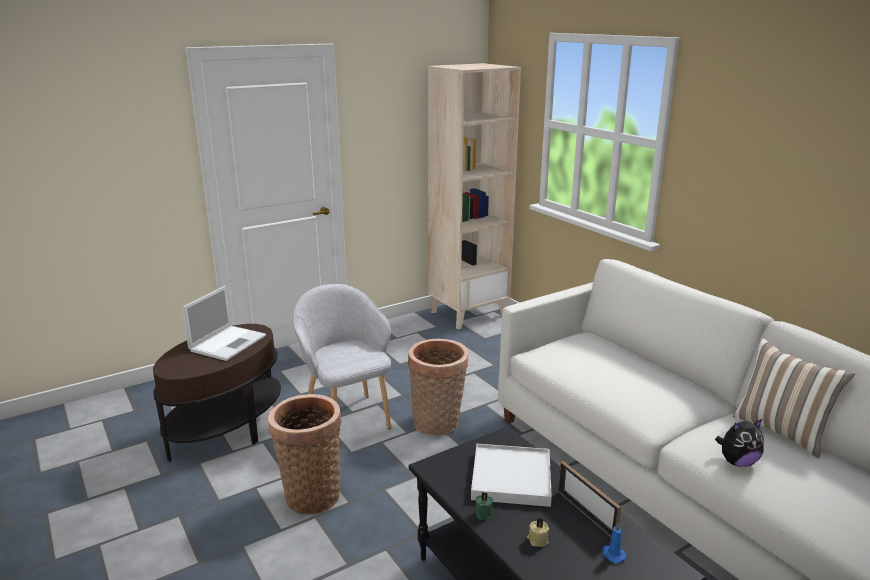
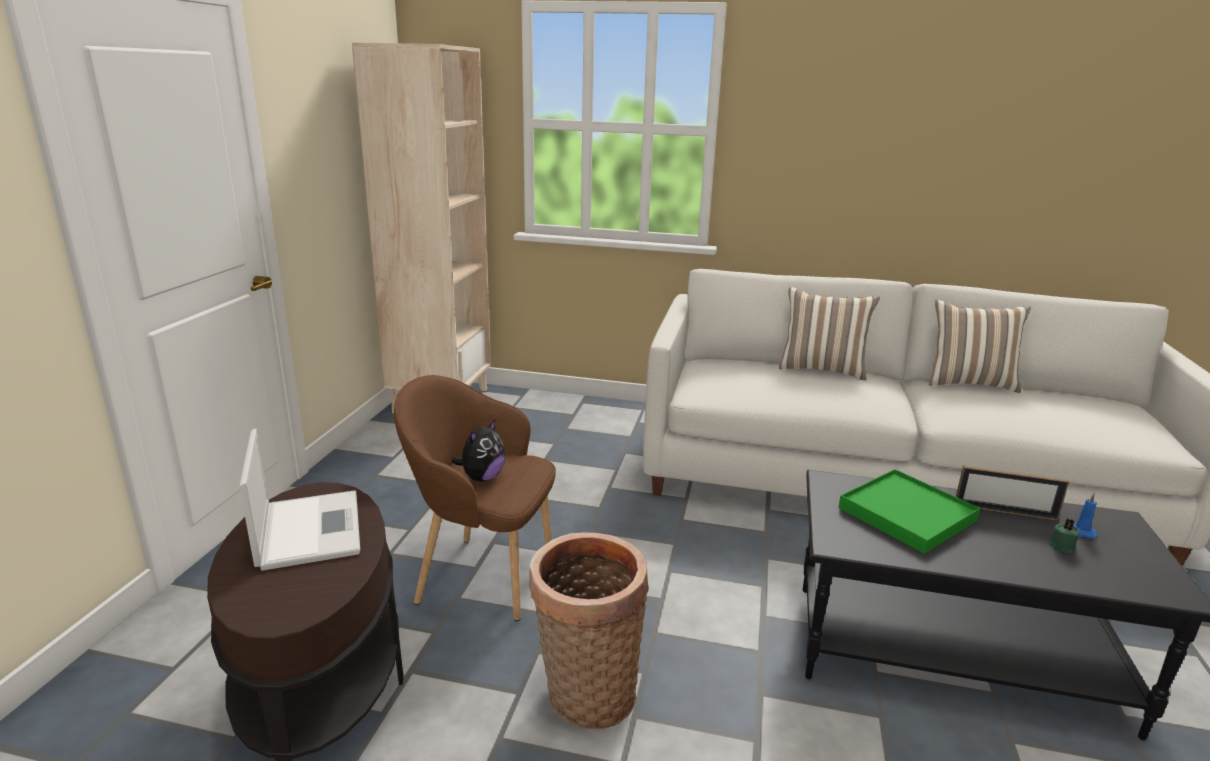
camera: 45 degrees left, 0 degrees up
grey armchair [293,284,391,429] -> brown armchair [394,375,556,621]
basket [408,339,468,436] -> none
white tray [471,444,552,507] -> green tray [838,469,981,554]
green candle [475,492,494,520] -> green candle moved to [1049,518,1080,554]
beige candle [527,518,549,547] -> none
plush toy [715,419,764,467] -> plush toy moved to [452,419,506,482]
none -> pillow [779,287,880,380]

